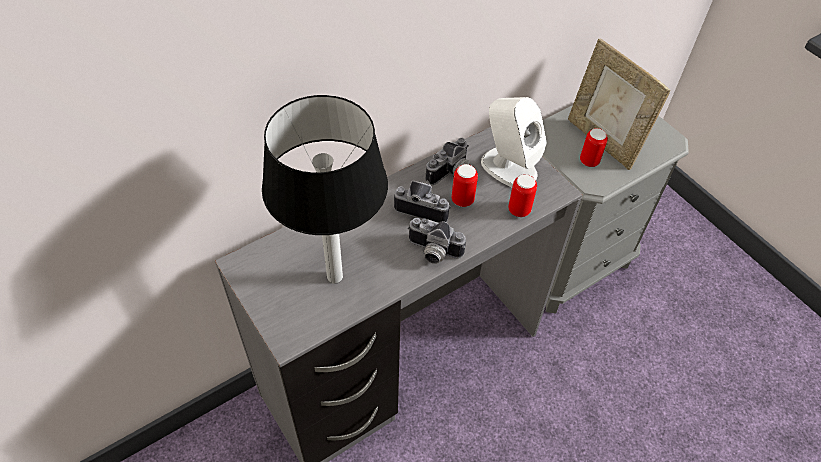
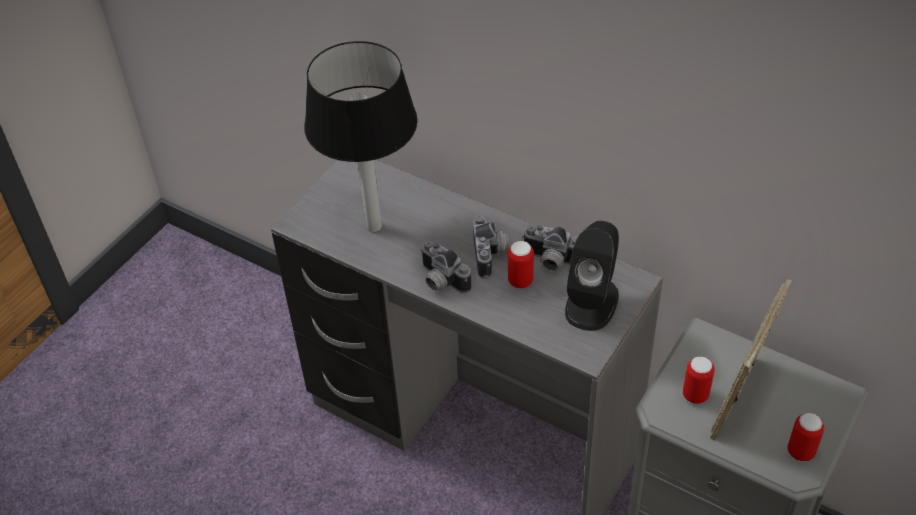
camera: 70 degrees right, 5 degrees down
camera [407,218,466,264] -> camera turned 45 degrees counterclockwise [420,241,472,294]
white speaker [481,97,547,187] -> black speaker [565,221,619,331]
can [508,174,537,217] -> can moved to [788,413,824,462]

